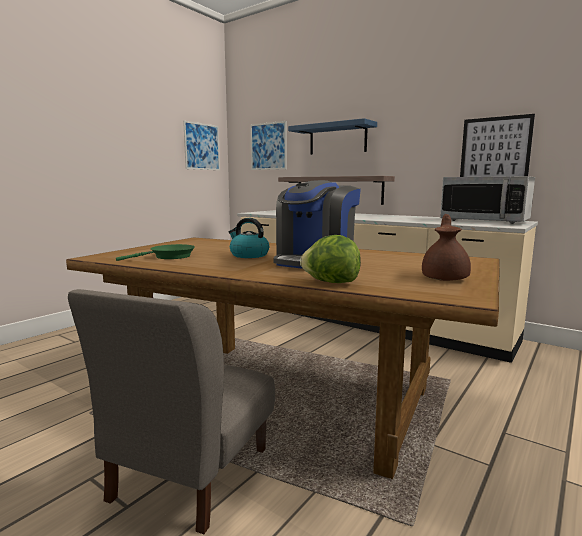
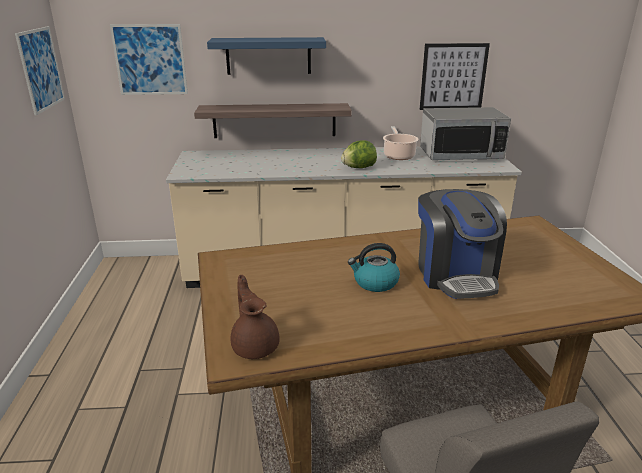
camera: 40 degrees left, 15 degrees up
green frying pan [116,244,195,261] -> none
lettuce [300,235,361,283] -> lettuce moved to [341,140,377,168]
brown teapot [422,214,471,281] -> brown teapot moved to [230,275,280,359]
none -> cooking pot [383,126,418,160]

